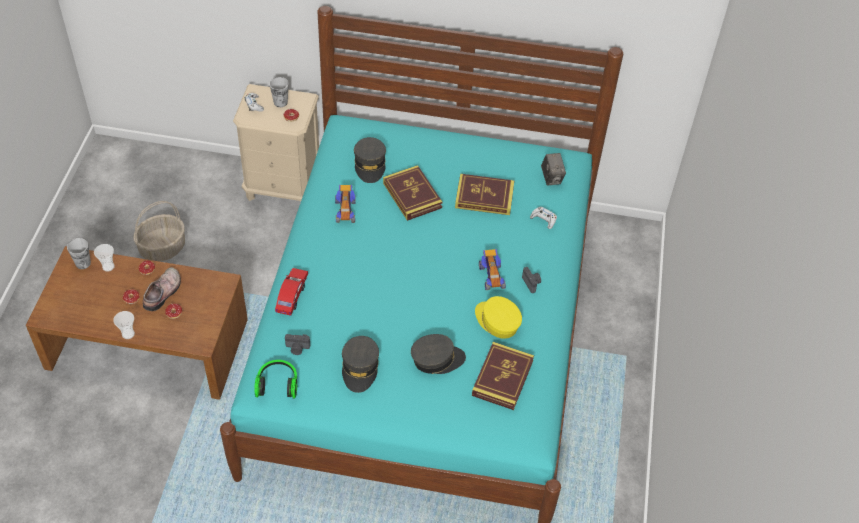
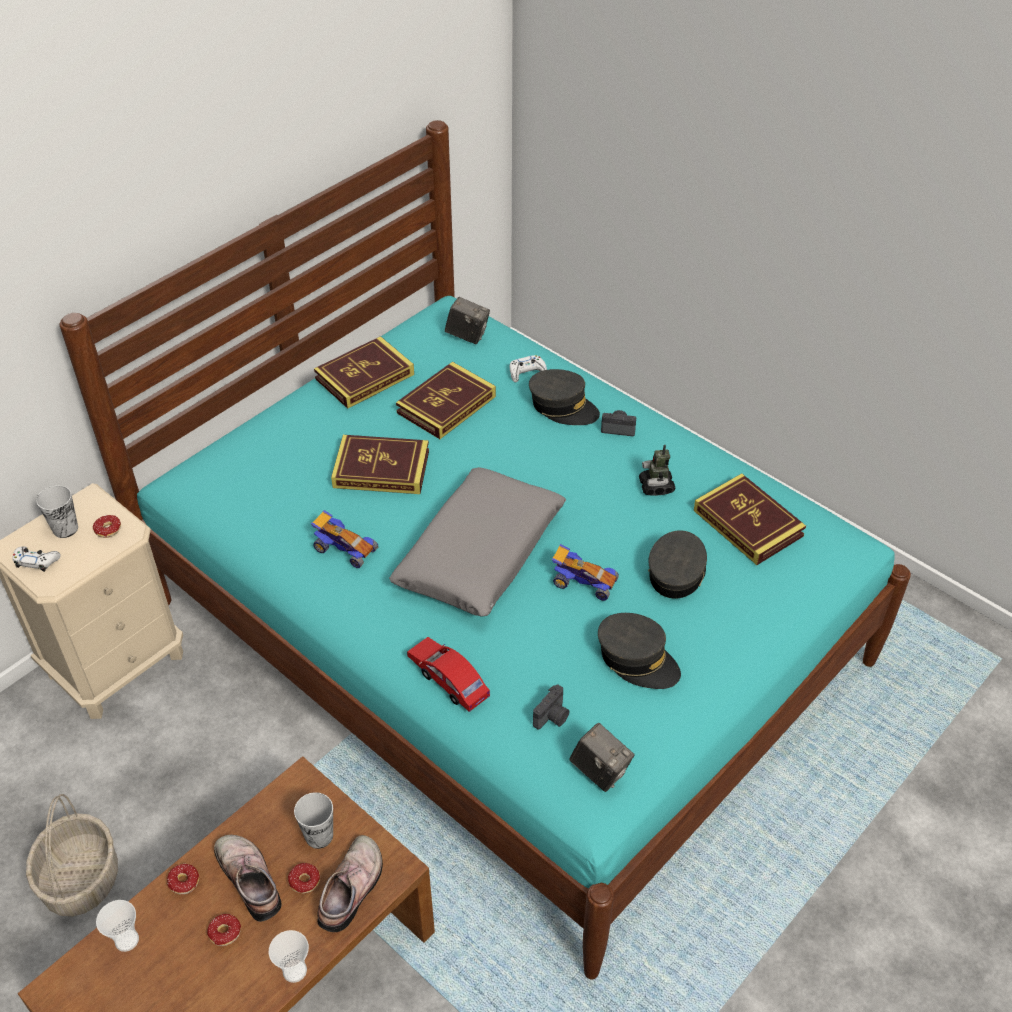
camera: 55 degrees left, 5 degrees down
cup [67,238,91,269] -> cup moved to [294,792,333,849]
headphones [255,360,297,399] -> camera [569,723,634,792]
grey cap [354,137,386,183] -> grey cap moved to [529,369,600,425]
yellow cap [475,296,522,339] -> toy robot [639,445,675,496]
toy car [479,249,506,290] -> toy car moved to [552,544,619,601]
none -> book [314,336,414,409]
none -> shoe [317,835,383,932]
none -> grey pillow [389,467,566,617]

